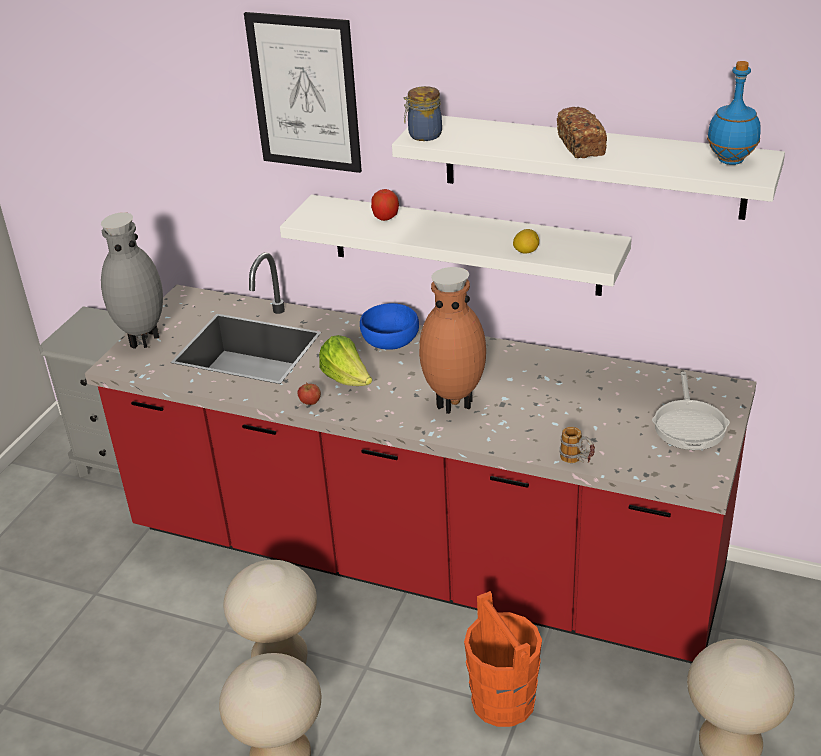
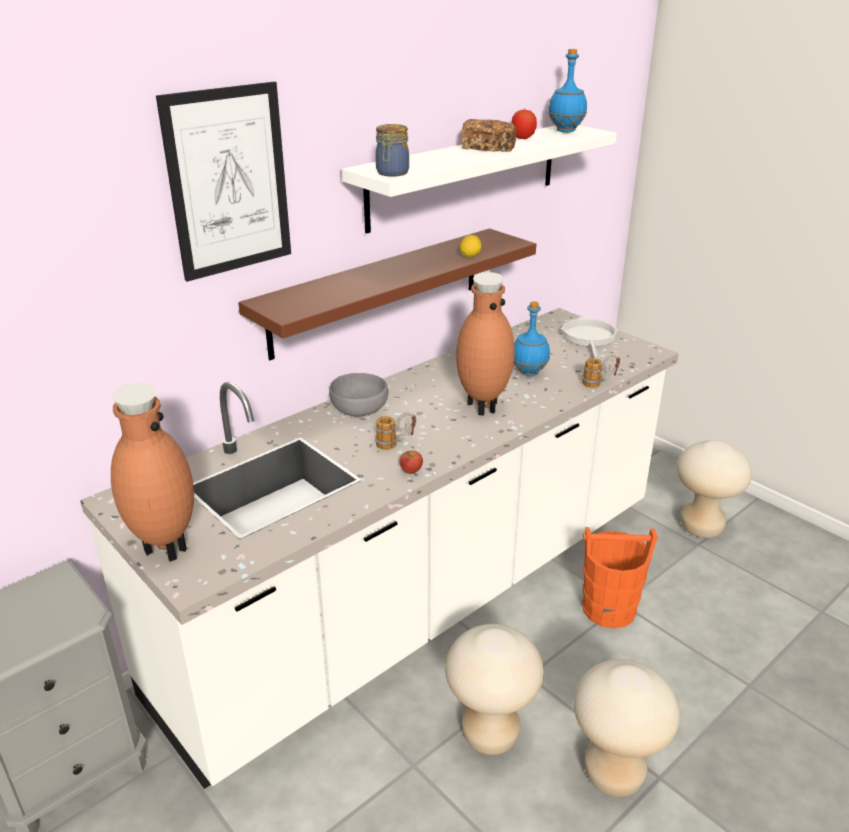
camera: 65 degrees left, 5 degrees down
red counter [85,253,757,664] -> white counter [80,308,679,789]
grey vase [101,212,163,349] -> brown vase [111,383,194,562]
white shelf [280,195,632,296] -> brown shelf [238,229,536,360]
lettuce [319,335,372,386] -> mug [375,413,416,450]
blue bowl [360,303,419,350] -> grey bowl [329,373,388,416]
apple [371,189,399,221] -> apple moved to [512,110,537,139]
frying pan [652,372,730,450] -> frying pan turned 120 degrees counterclockwise [561,317,618,360]
none -> blue bottle [514,301,550,376]

